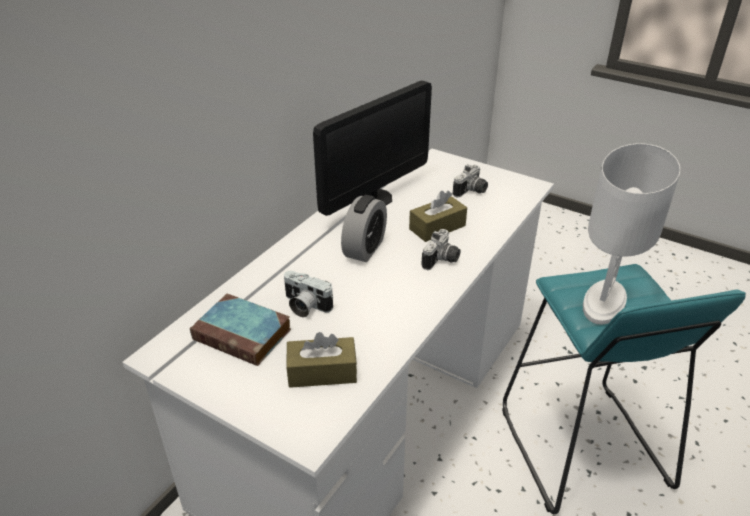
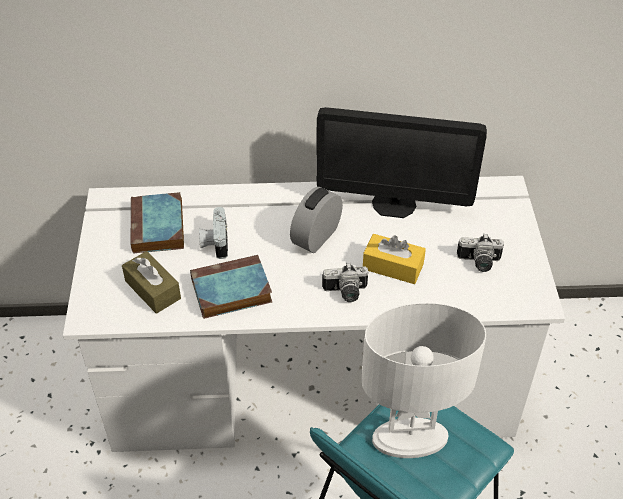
camera: 55 degrees right, 10 degrees up
alarm clock [341,195,387,262] -> alarm clock turned 135 degrees clockwise [290,187,343,253]
brown tissue box [409,191,467,242] -> yellow tissue box [363,234,426,284]
none -> book [190,255,272,319]

